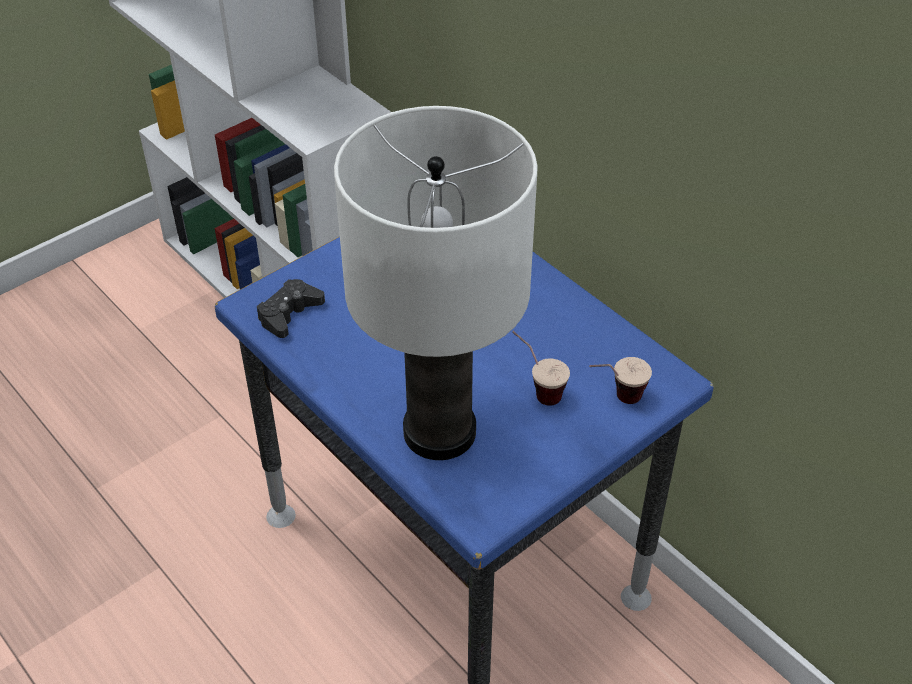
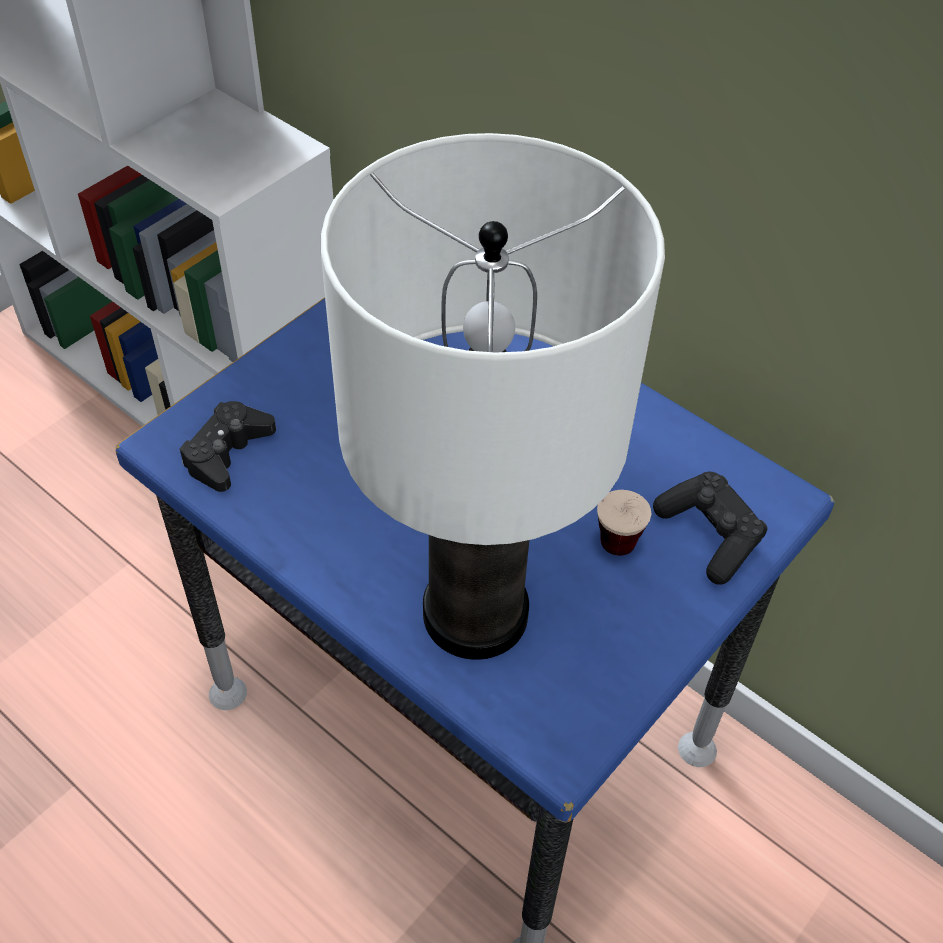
camera: 10 degrees left, 5 degrees up
cup [589,357,652,404] -> black game controller [653,471,767,585]

